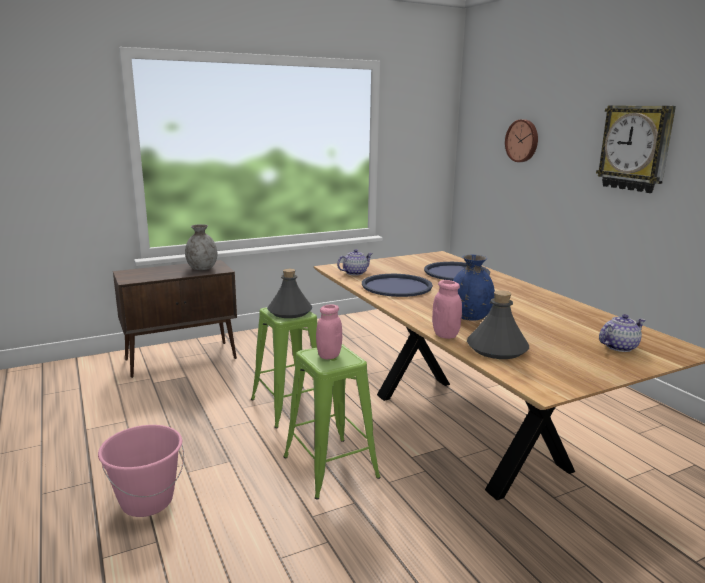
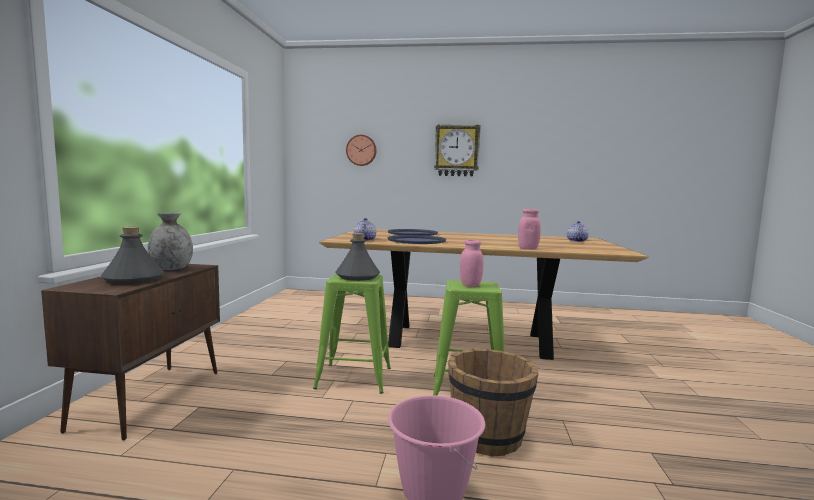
camera: 55 degrees left, 10 degrees down
blue vase [453,255,495,321] -> none
grey bottle [467,290,529,359] -> grey bottle moved to [101,227,164,284]
none -> brown bucket [448,349,538,457]

